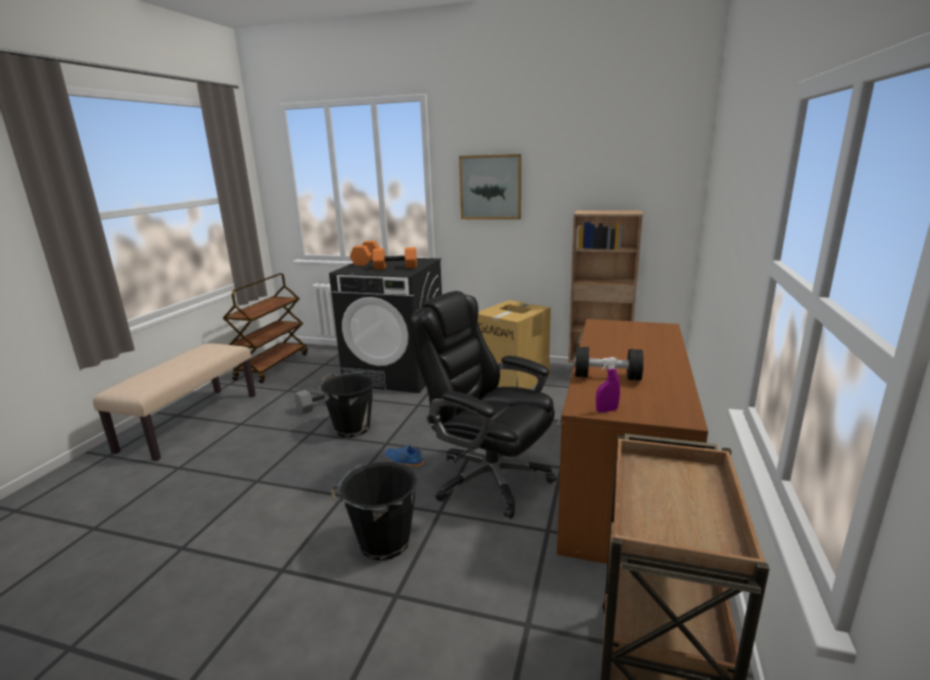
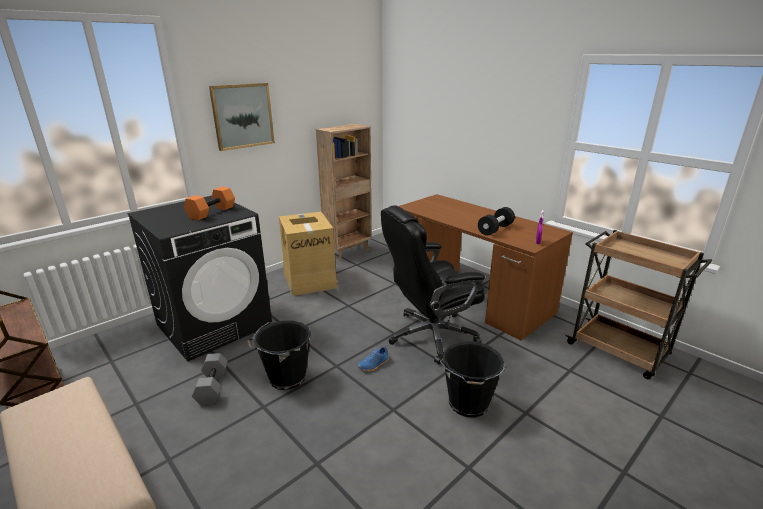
camera: 60 degrees left, 5 degrees up
orange dumbbell [350,241,380,266] -> none

